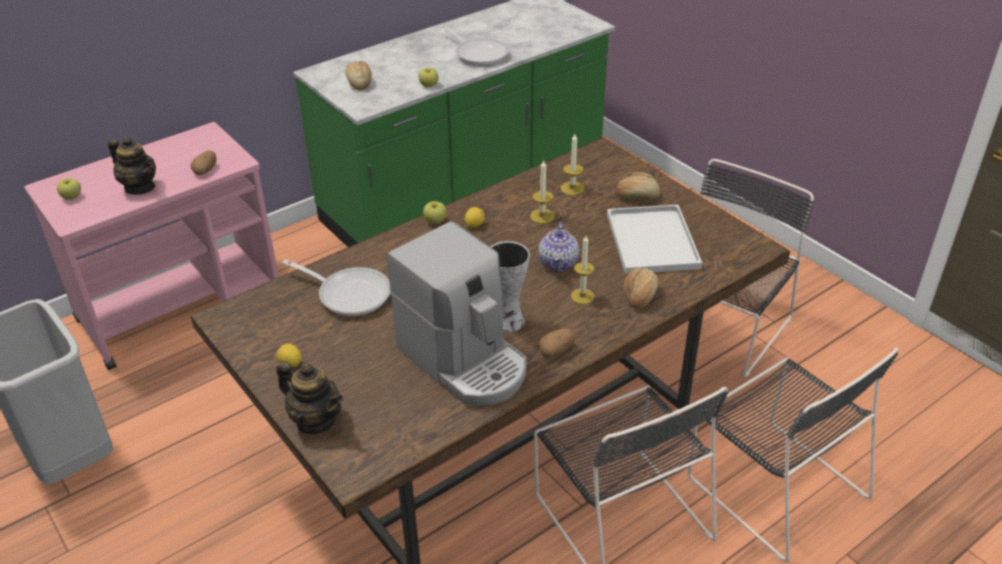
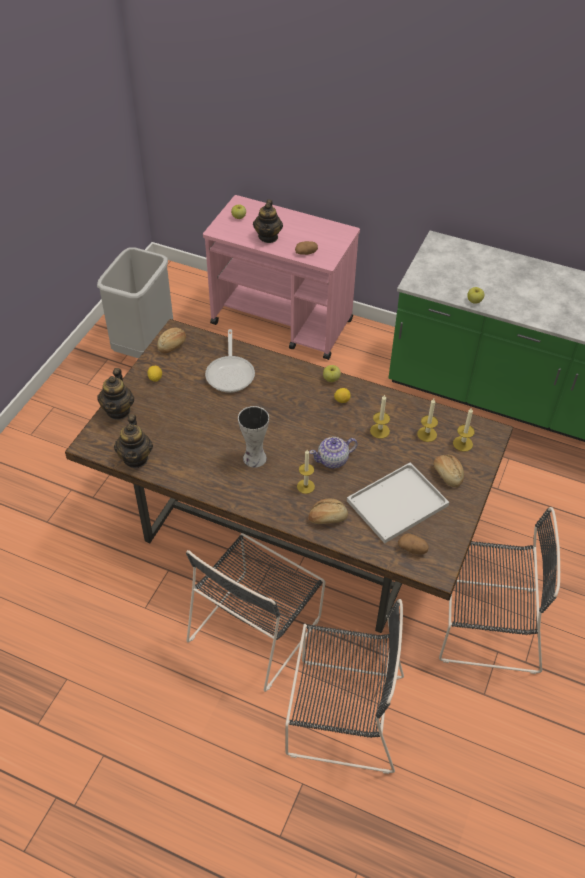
camera: 60 degrees right, 10 degrees up
bread [345,61,372,90] -> bread moved to [157,328,186,353]
coffee machine [387,221,526,406] -> none
frying pan [439,25,509,66] -> none
potato [539,328,575,358] -> potato moved to [398,533,428,555]
black chair [688,348,899,562] -> black chair turned 105 degrees counterclockwise [285,599,404,774]
none -> teapot [114,414,153,468]
none -> candle [453,407,475,452]

